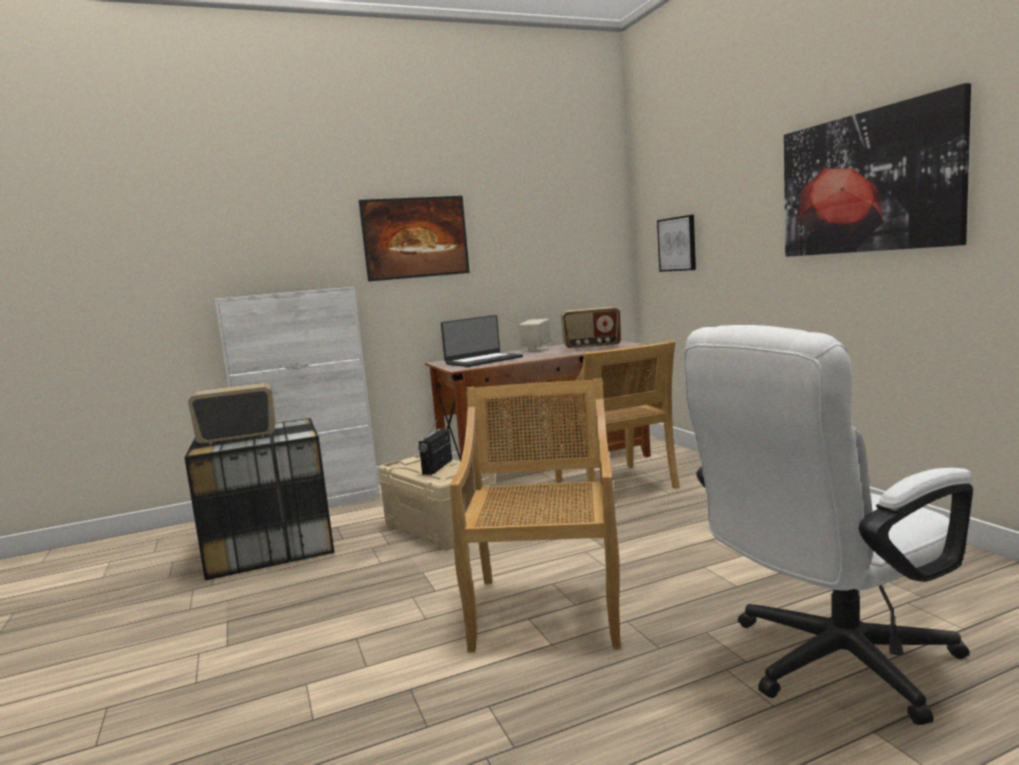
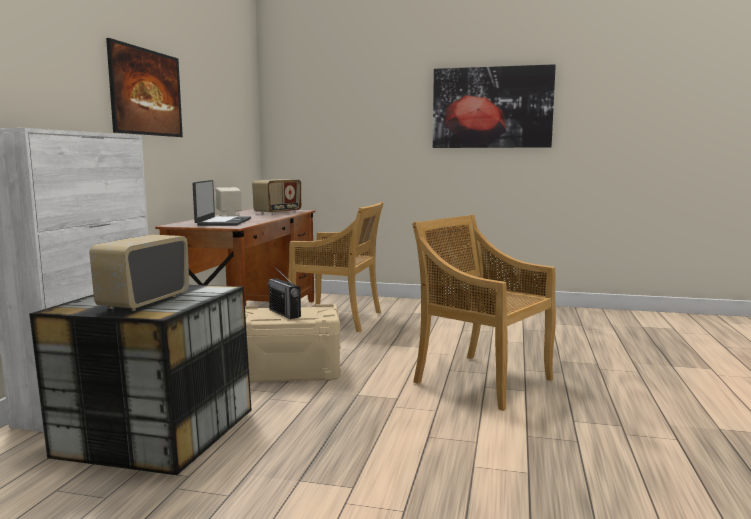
camera: 55 degrees left, 0 degrees up
picture [657,215,696,272] -> none
white office chair [683,325,973,725] -> none

